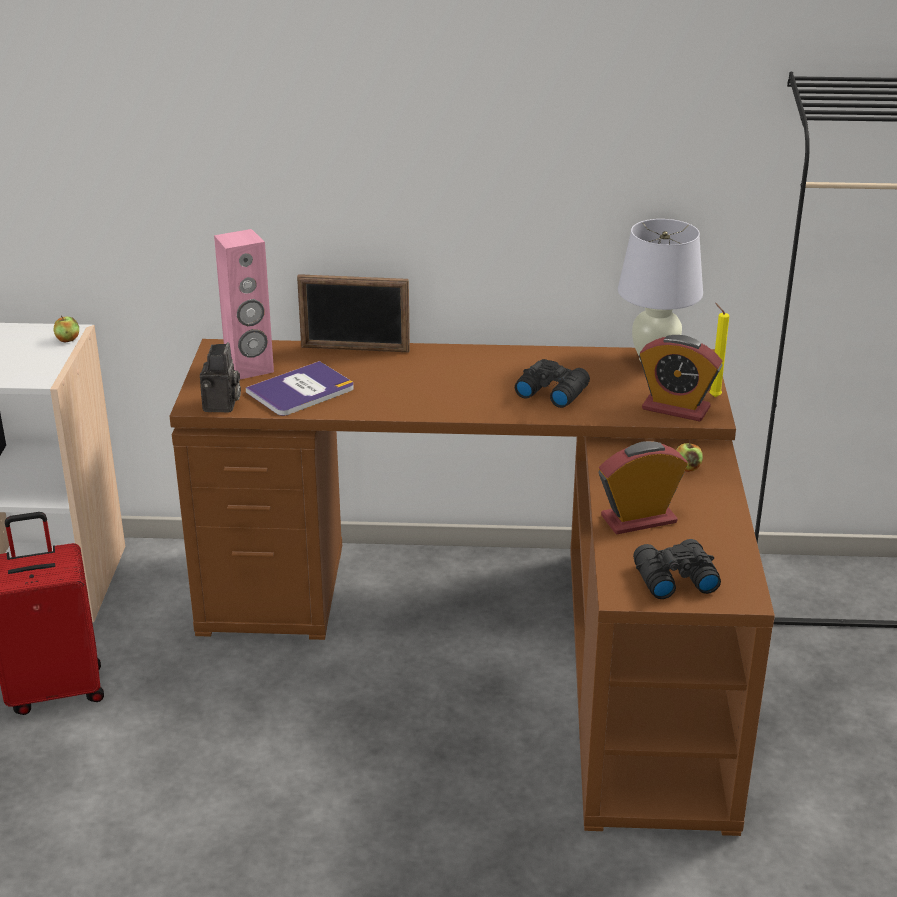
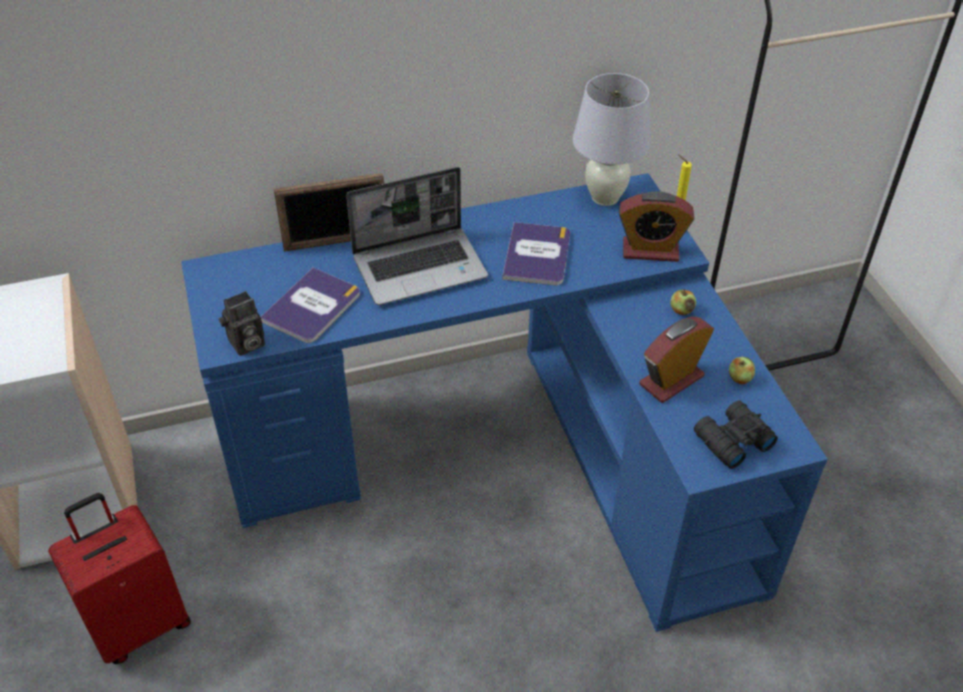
camera: 20 degrees left, 15 degrees up
apple [54,315,79,343] -> apple moved to [729,357,755,384]
brown desk [169,339,775,836] -> blue desk [181,173,827,632]
camera [200,342,241,412] -> camera turned 75 degrees clockwise [219,291,265,356]
pink speaker [214,229,274,379] -> none
black binoculars [515,359,590,408] -> book [502,222,570,286]
none -> laptop [346,167,488,305]

